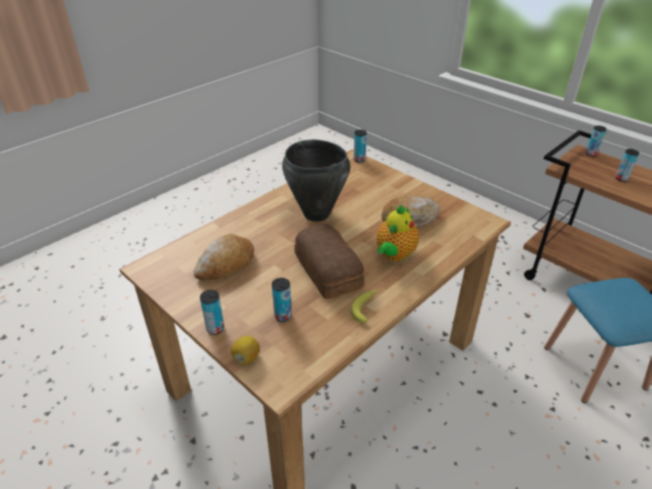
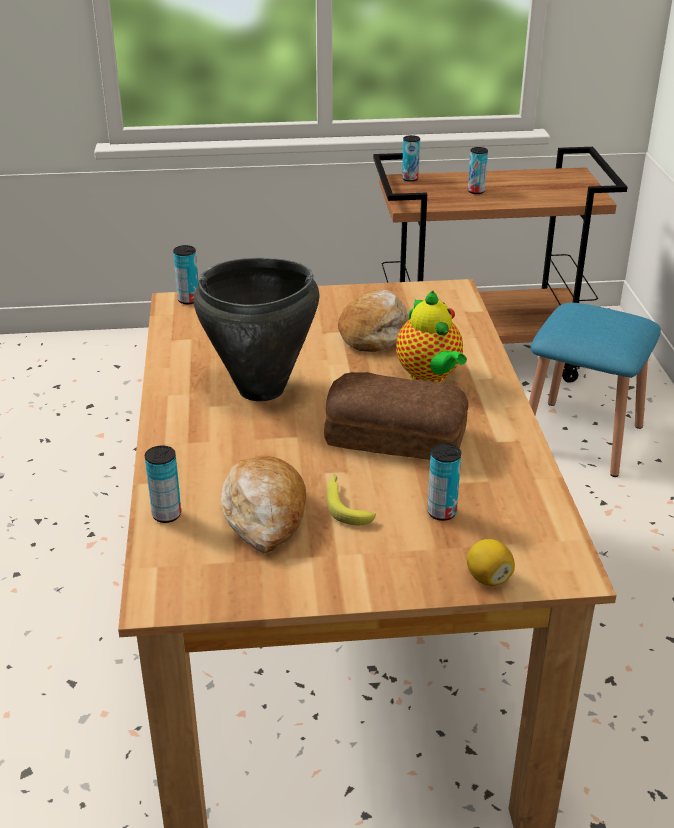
camera: 50 degrees left, 5 degrees down
can [200,290,224,335] -> can moved to [145,446,181,523]
banana [351,290,377,323] -> banana moved to [326,474,376,525]

